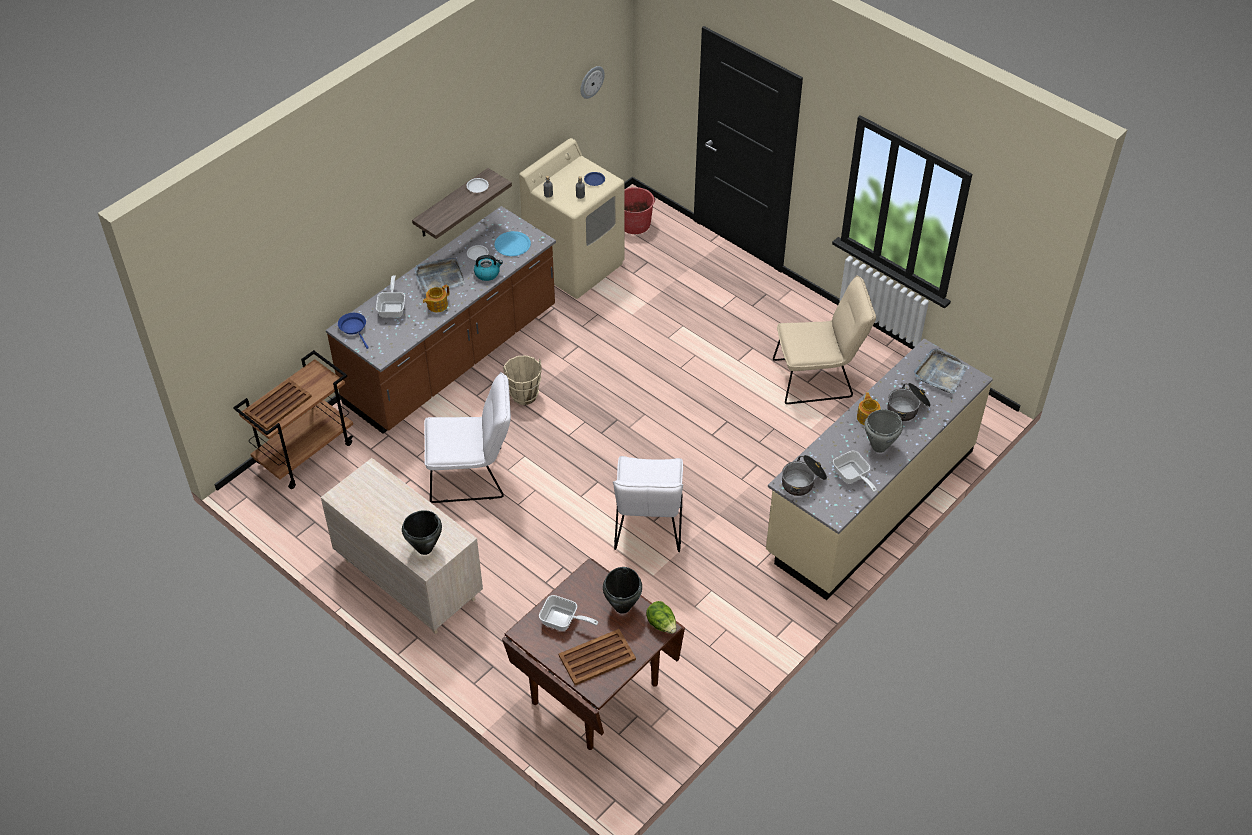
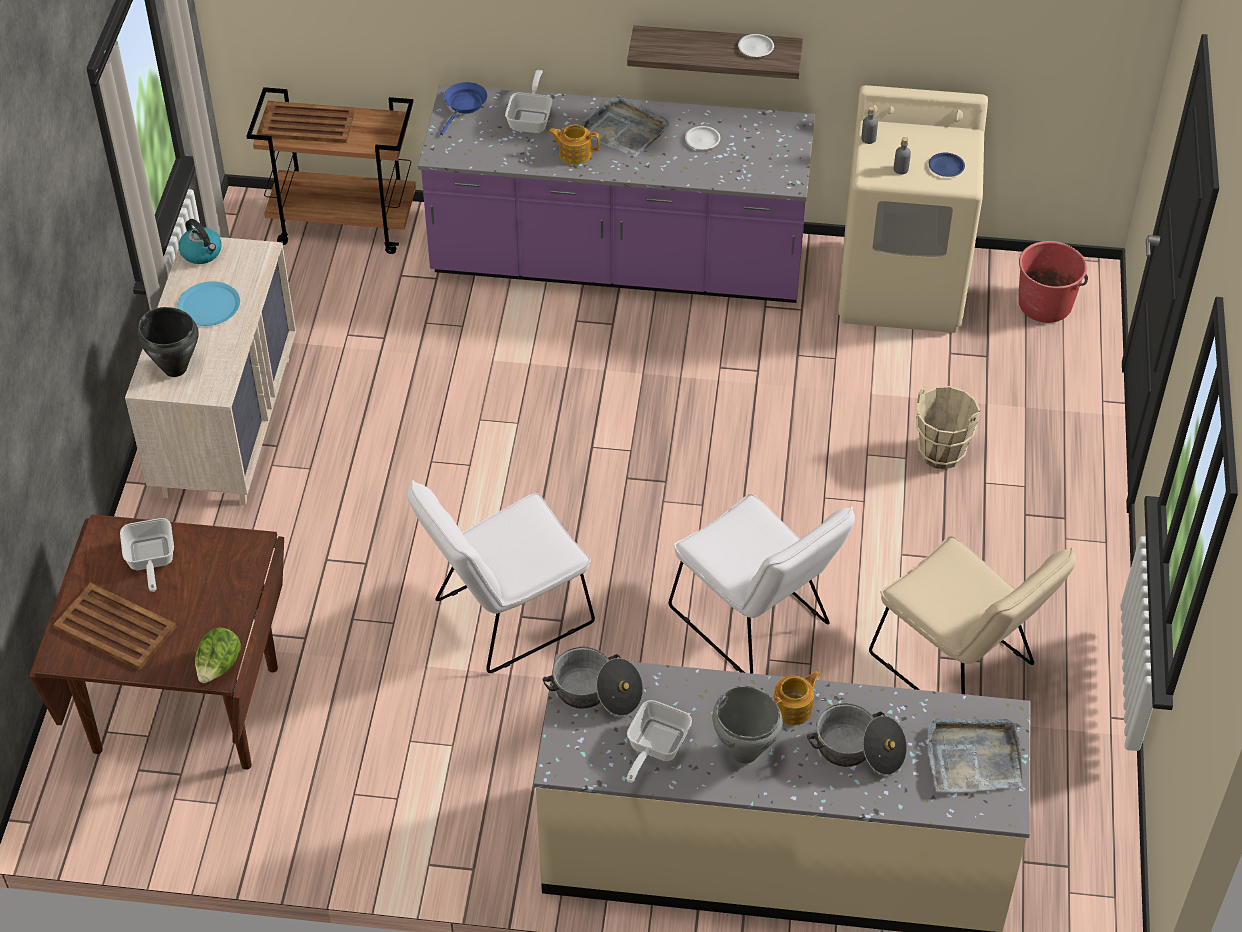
camera: 55 degrees right, 0 degrees up
brown counter [326,206,556,434] -> purple counter [418,84,815,303]
frying pan [376,275,405,318] -> frying pan turned 45 degrees counterclockwise [505,70,553,133]
white chair [424,372,511,503] -> white chair moved to [669,494,855,674]
kettle [474,255,503,281] -> kettle moved to [178,219,222,264]
blue plate [494,231,531,256] -> blue plate moved to [177,281,240,326]
beige bucket [503,355,542,405] -> beige bucket moved to [916,385,980,469]
wall clock [580,66,605,99] -> none
black cooking pot [603,567,642,614] -> none

